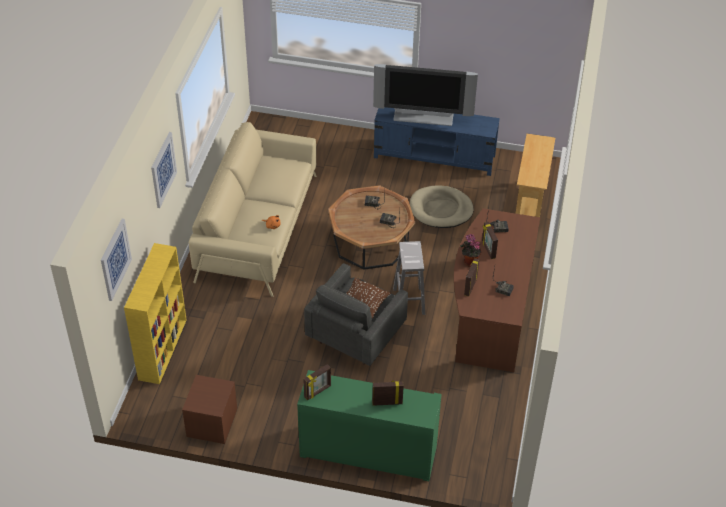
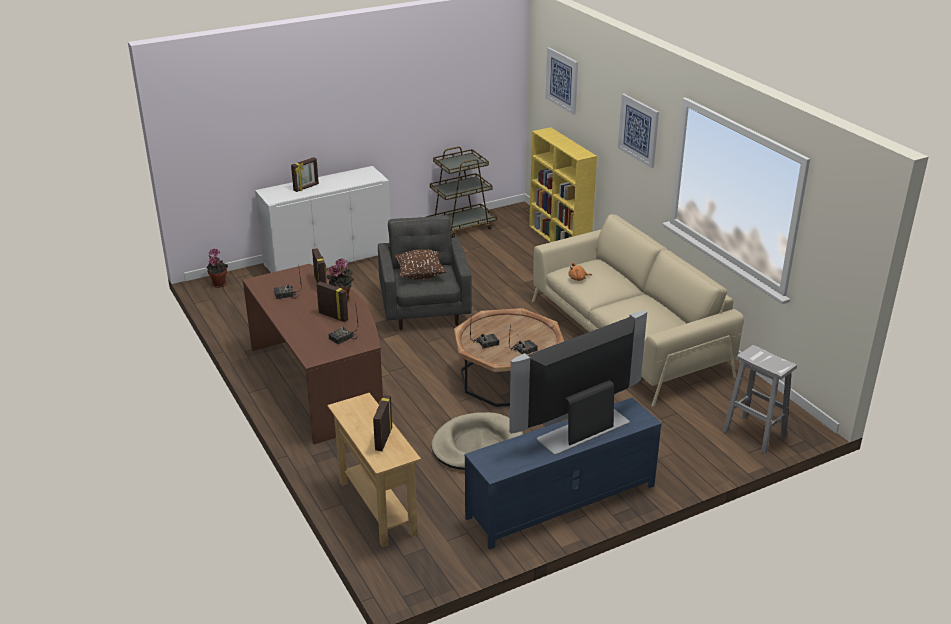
camera: 140 degrees right, 15 degrees down
brown nightstand [182,375,237,444] -> brown cart [425,147,497,238]
green cabinet [297,370,442,481] -> white cabinet [255,166,391,273]
picture frame [303,364,331,400] -> picture frame moved to [373,395,392,451]
white stool [393,241,425,315] -> white stool moved to [723,345,797,454]
none -> potted plant [206,248,228,288]

